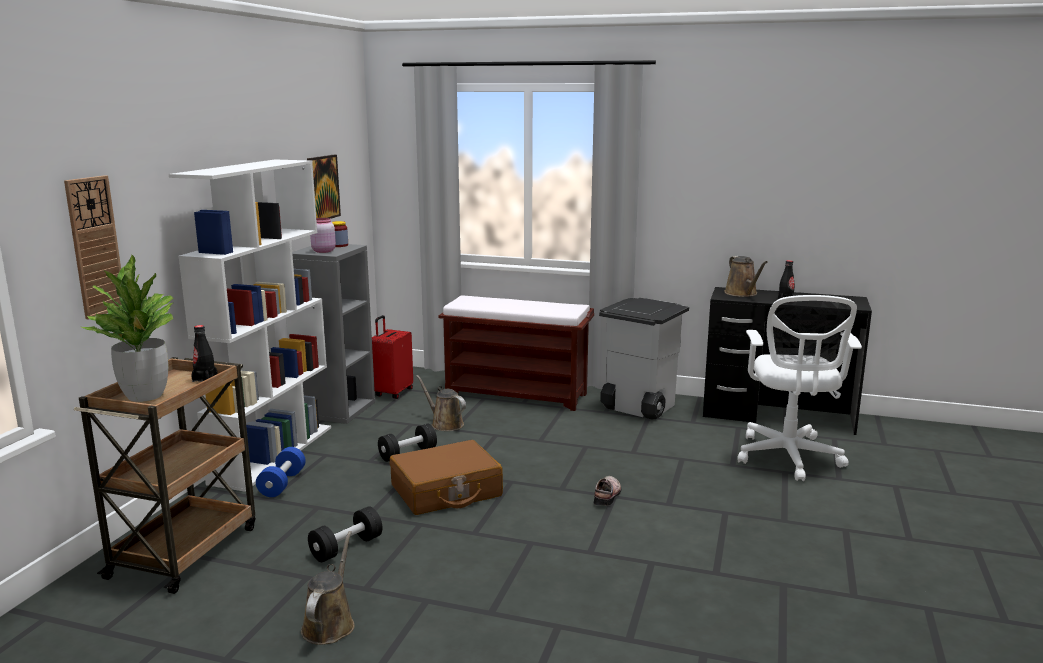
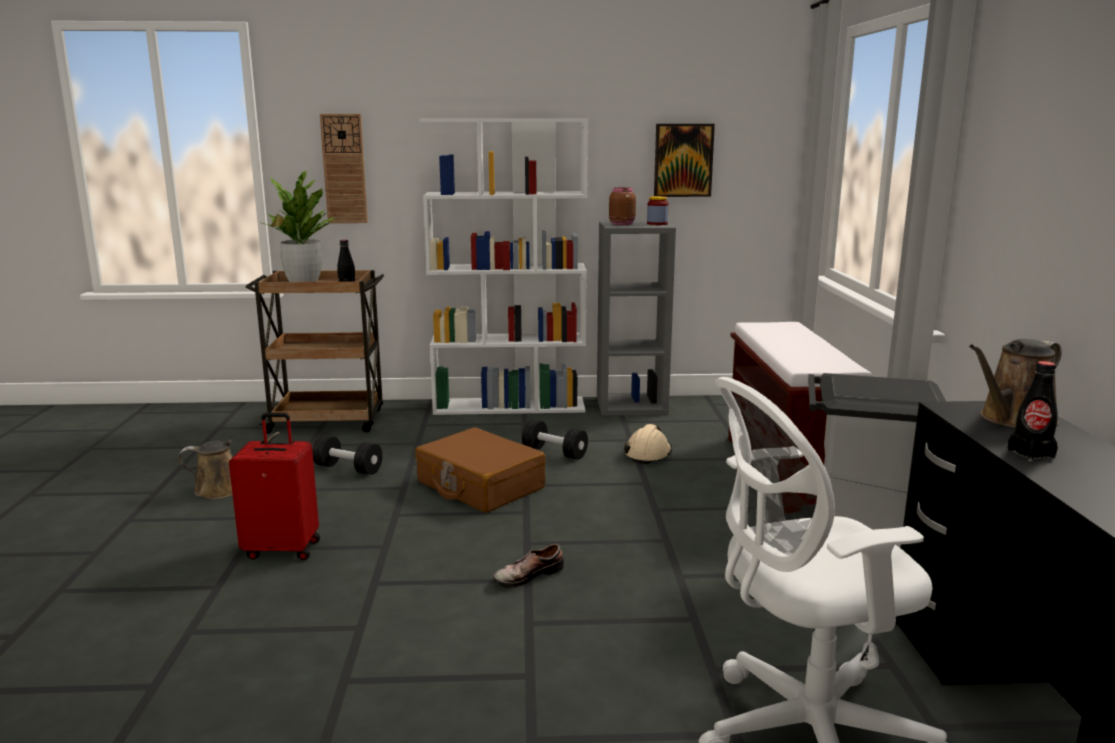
camera: 70 degrees right, 0 degrees up
blue dumbbell [256,447,306,497] -> none
pink jar [310,218,336,253] -> brown jar [609,187,636,225]
red suitcase [372,315,413,399] -> red suitcase moved to [229,413,320,560]
brown watering can [416,375,466,431] -> beige hard hat [624,424,672,464]
shoe [593,476,621,506] -> shoe turned 150 degrees clockwise [493,544,564,588]

